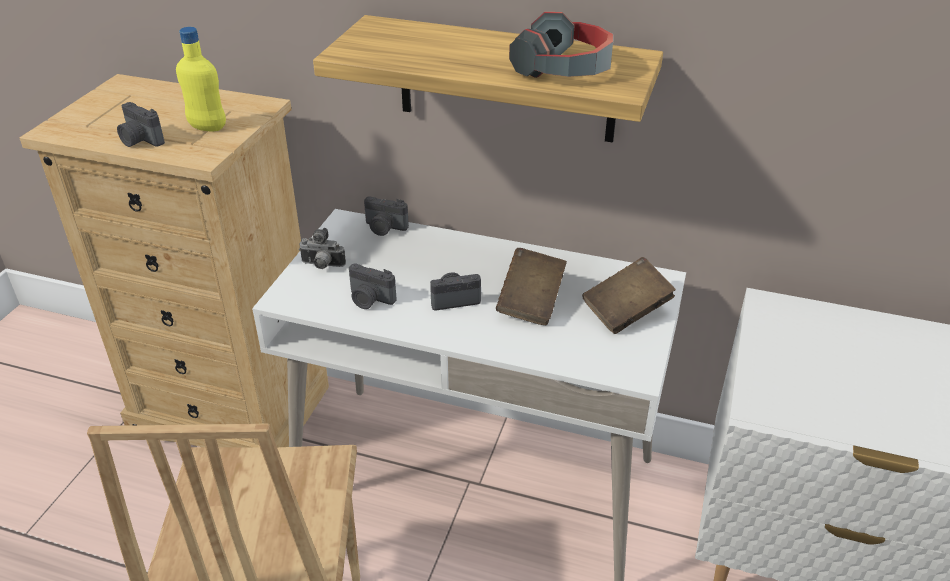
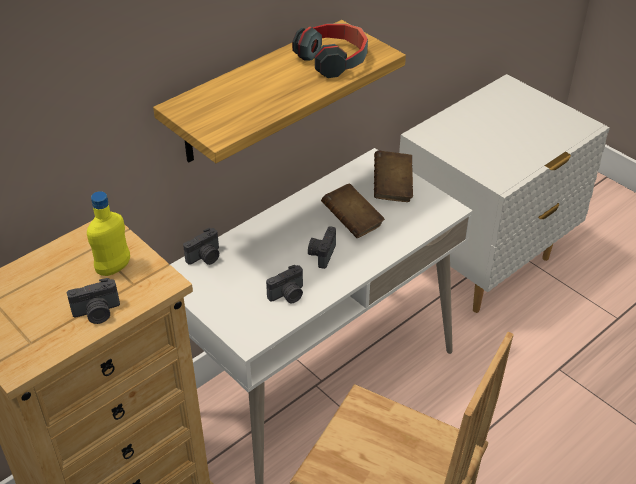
camera: 60 degrees left, 5 degrees up
camera [299,228,346,269] -> none

